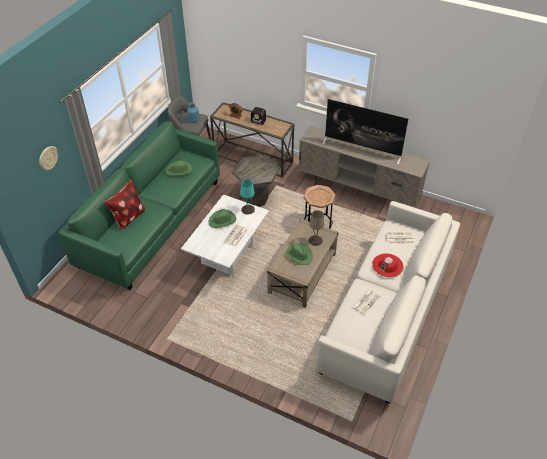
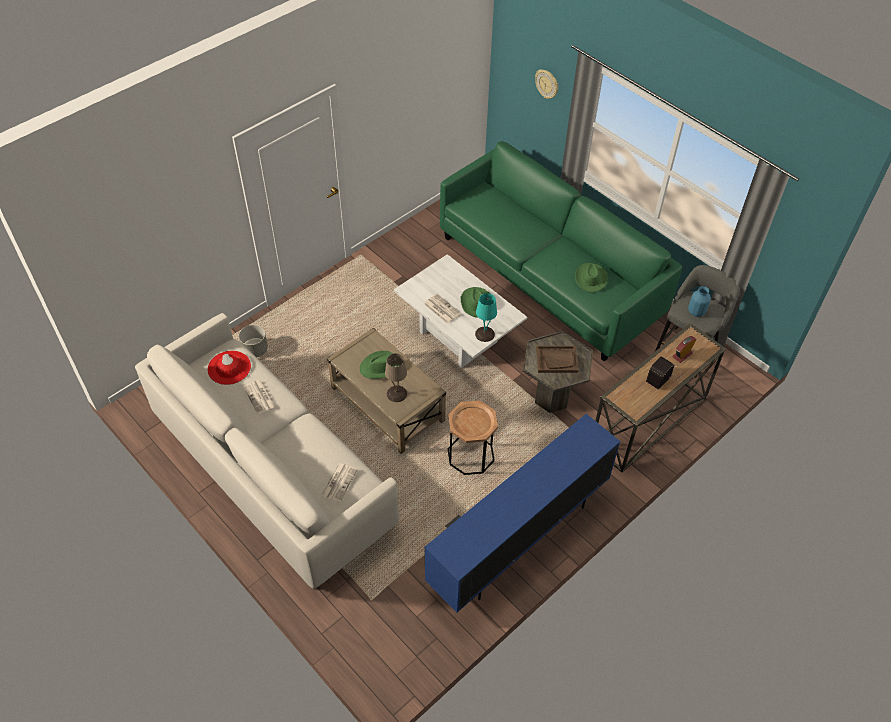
camera: 110 degrees right, 5 degrees up
pillow [104,179,146,229] -> none
beige tv stand [298,126,430,208] -> blue tv stand [424,414,620,613]
television [322,99,408,164] -> none
red hat [372,253,403,277] -> red hat moved to [207,351,251,385]
none -> grey planter [239,325,268,358]
none -> brown tray [536,346,579,373]

